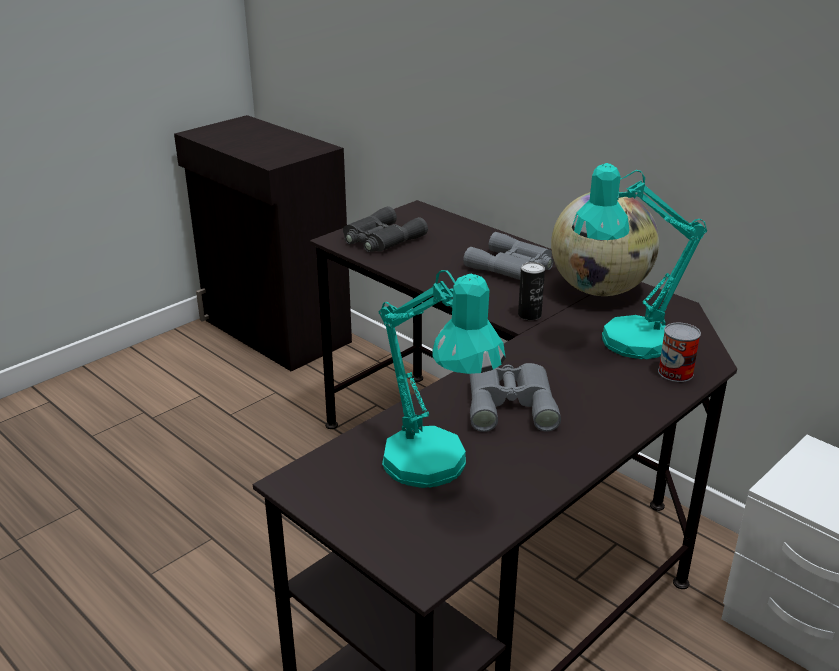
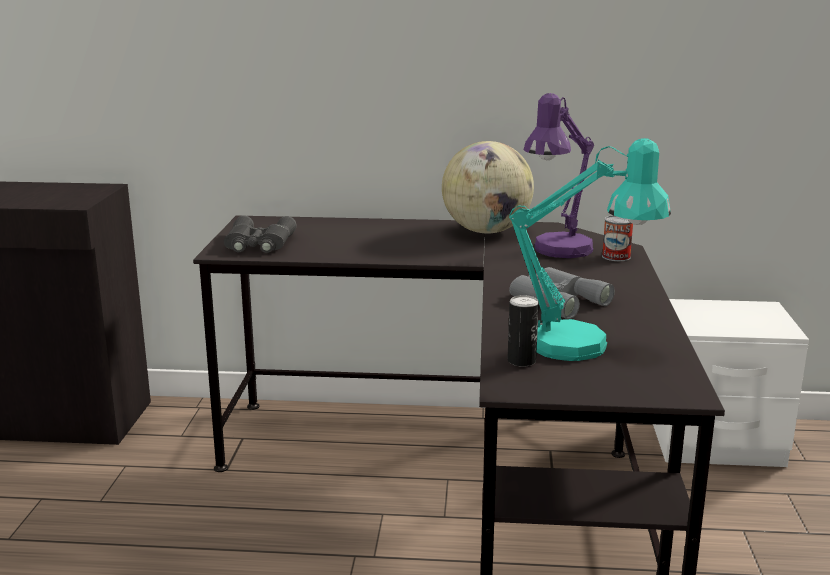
camera: 40 degrees left, 10 degrees down
grey binoculars [463,232,553,280] -> none
can [518,262,545,320] -> can moved to [507,295,539,367]
turquoise table lamp [572,163,707,359] -> purple table lamp [523,93,594,258]

